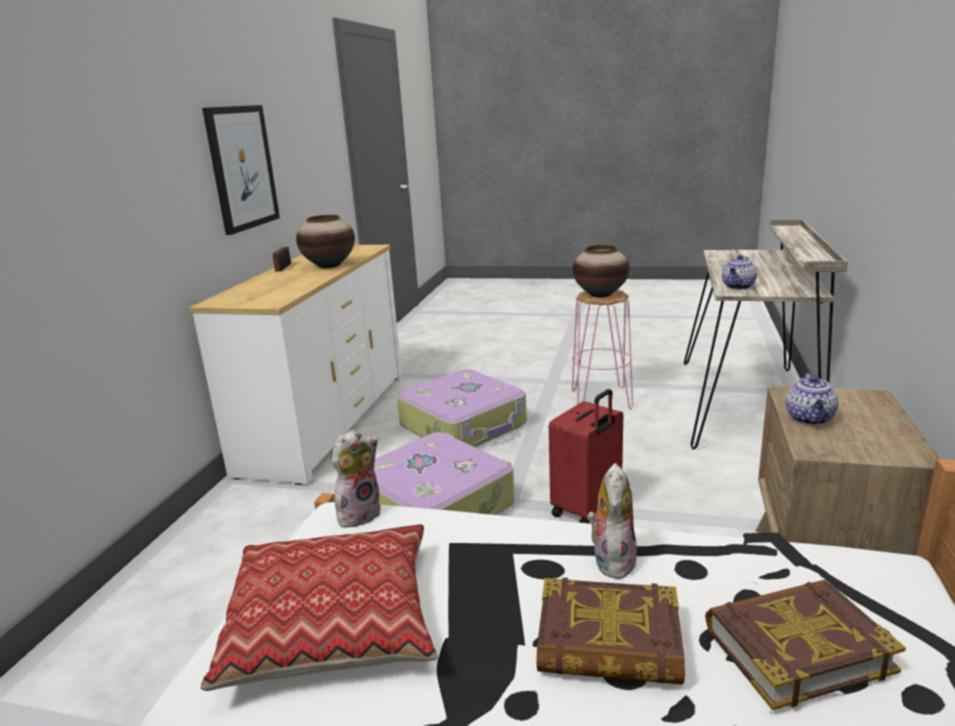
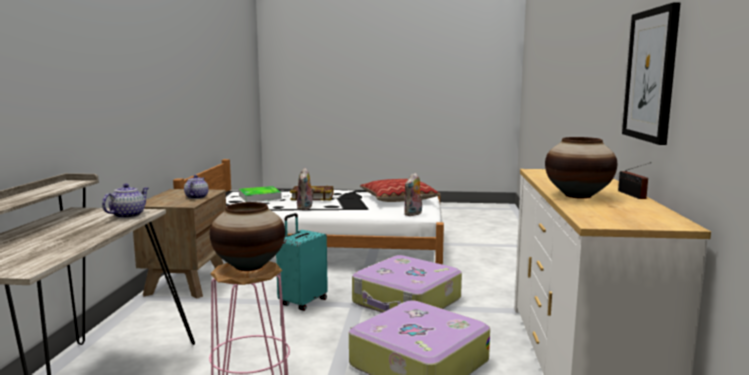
camera: 170 degrees right, 10 degrees down
red suitcase [549,389,623,524] -> turquoise suitcase [276,213,328,311]
book [705,580,906,710] -> tray [239,186,282,202]

